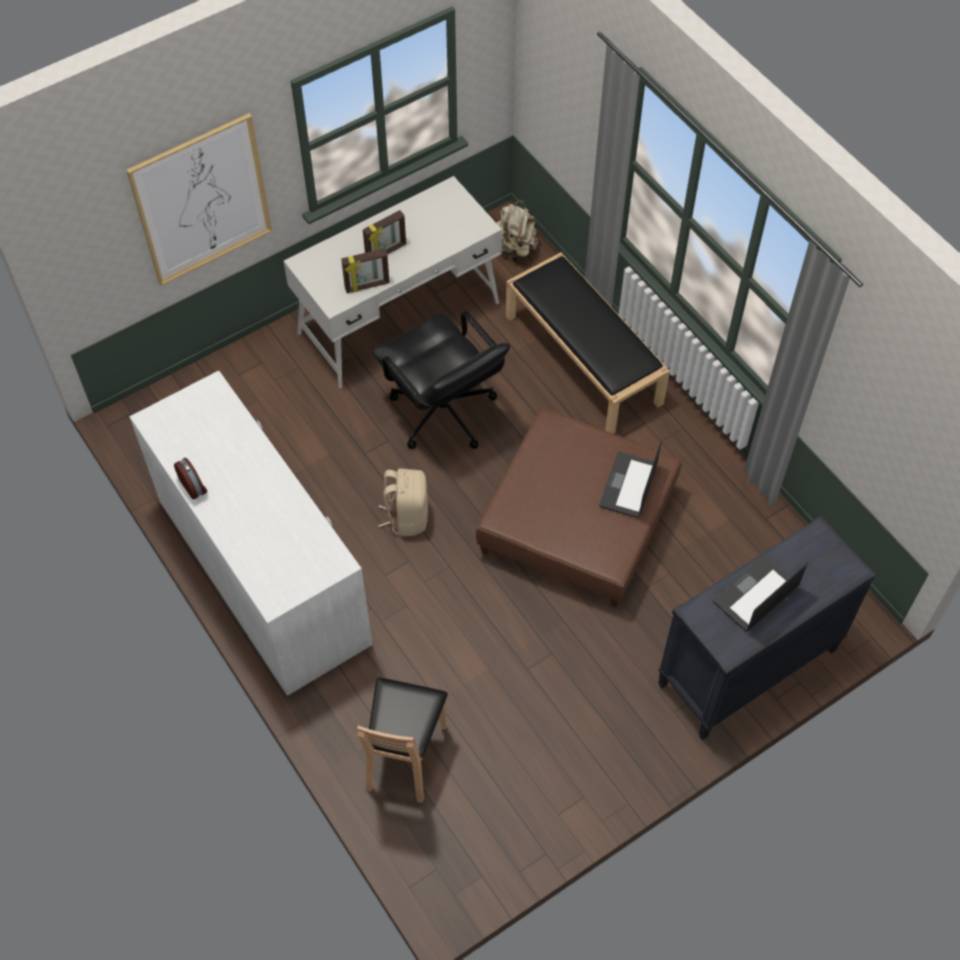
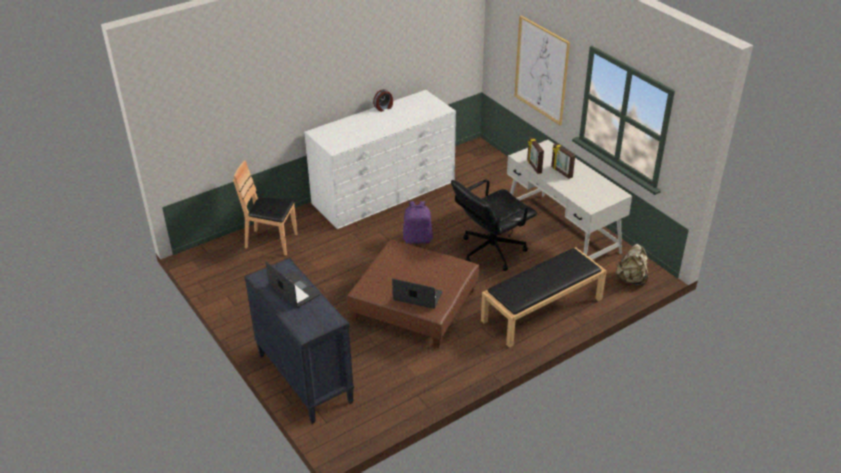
camera: 90 degrees right, 20 degrees down
beige backpack [378,468,428,536] -> purple backpack [403,201,433,244]

